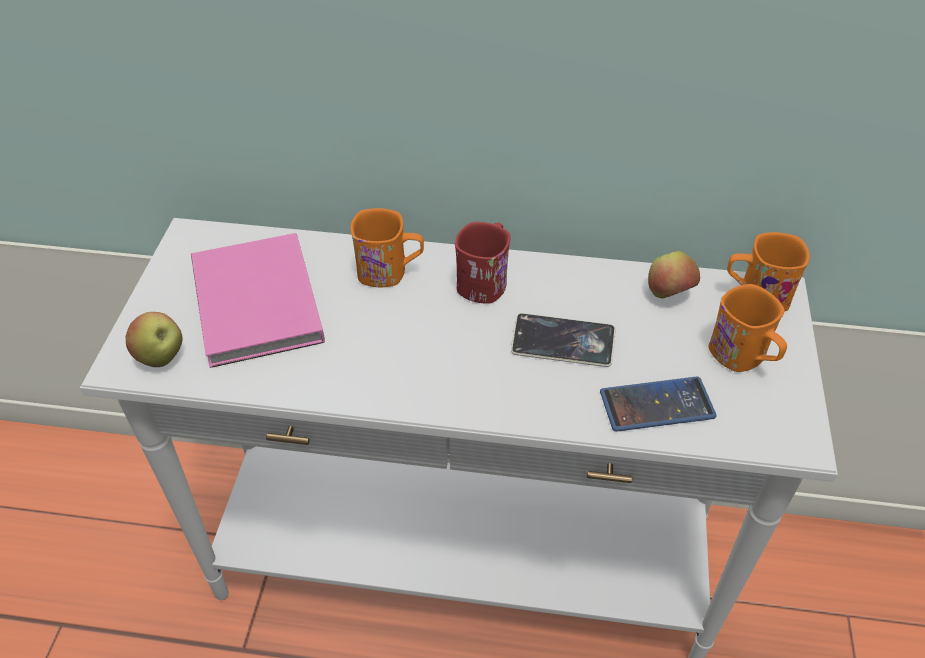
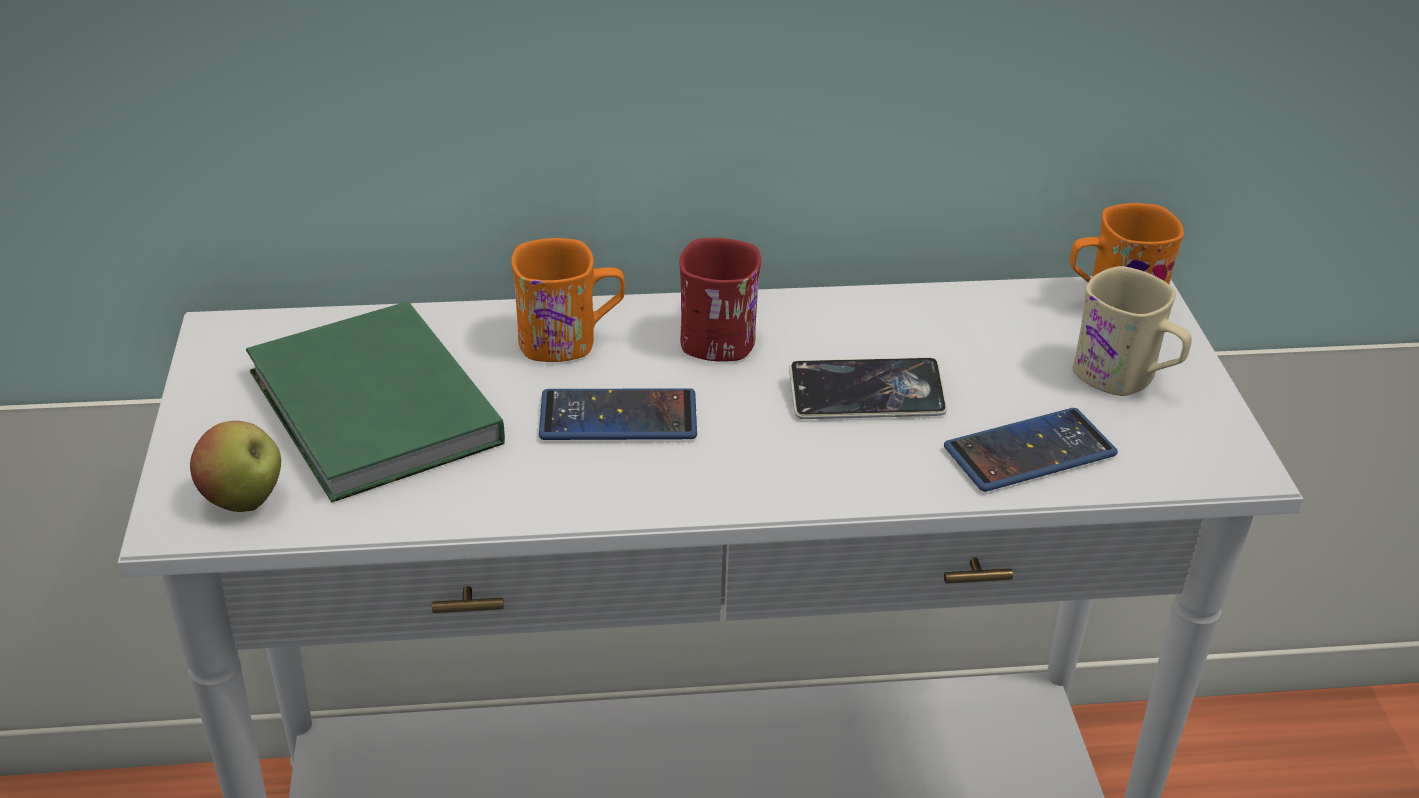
camera: 15 degrees left, 10 degrees down
pink book [191,233,325,368] -> green book [246,301,505,502]
apple [648,251,700,299] -> none
orange mug [709,284,787,372] -> beige mug [1073,266,1192,396]
none -> phone [539,388,697,440]

